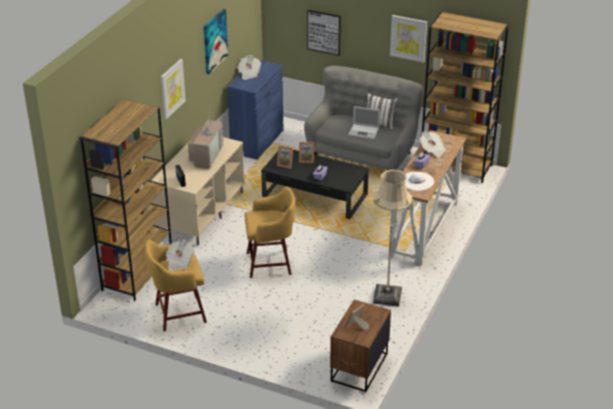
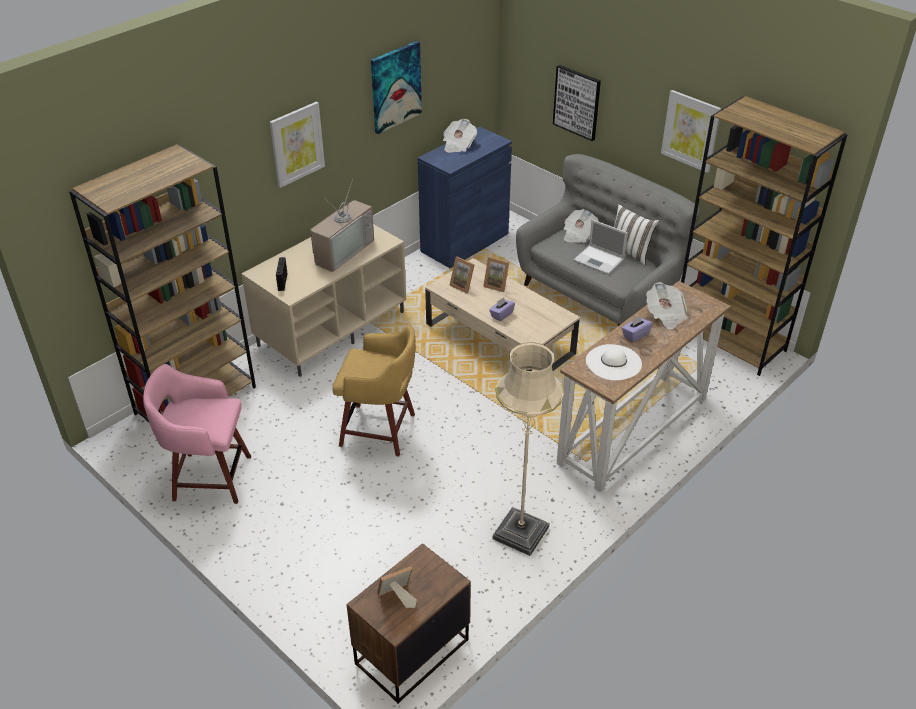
camera: 20 degrees right, 5 degrees up
yellow stool [145,239,207,331] -> pink stool [143,364,251,504]
newspaper [166,240,194,271] -> newspaper moved to [563,209,599,243]
black coffee table [261,150,369,219] -> beige coffee table [425,258,580,371]

